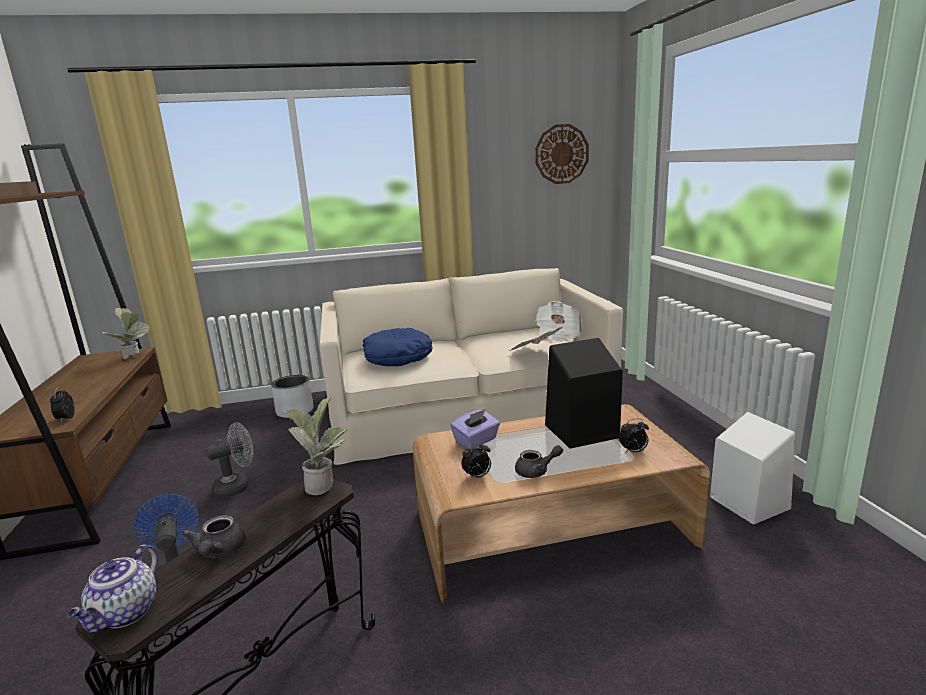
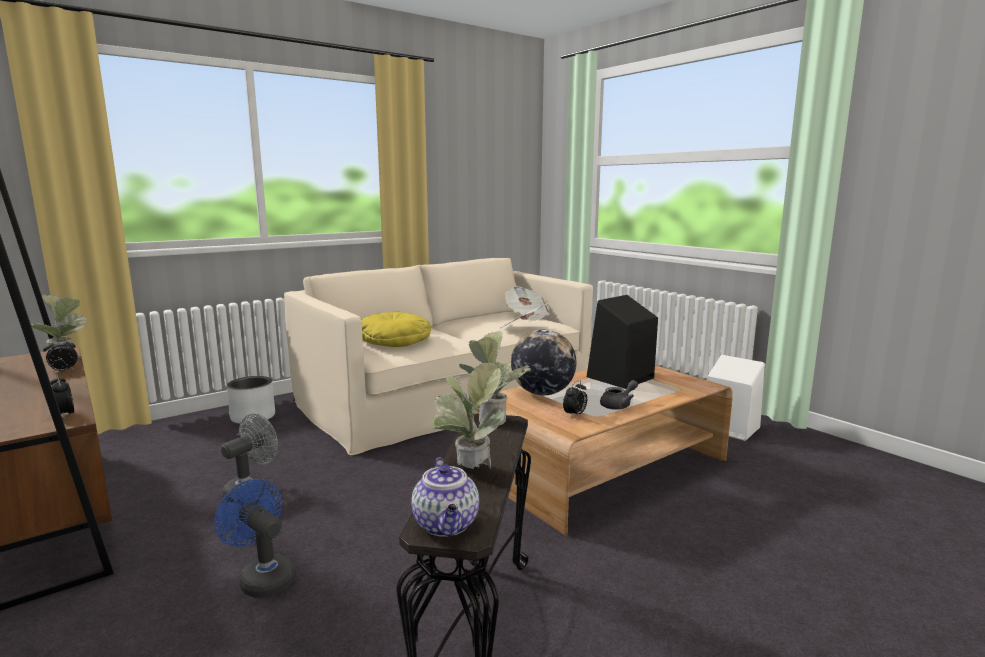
camera: 25 degrees left, 5 degrees down
grey teapot [182,515,246,558] -> potted plant [432,362,505,469]
blue pillow [362,328,432,366] -> yellow pillow [361,311,431,347]
purple tissue box [451,409,500,449] -> globe [511,330,577,395]
wall clock [535,124,589,184] -> none
alarm clock [619,418,649,452] -> alarm clock moved to [43,338,78,373]

